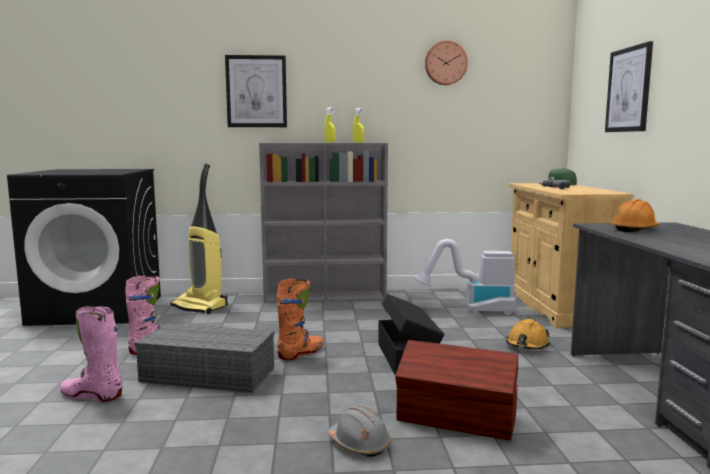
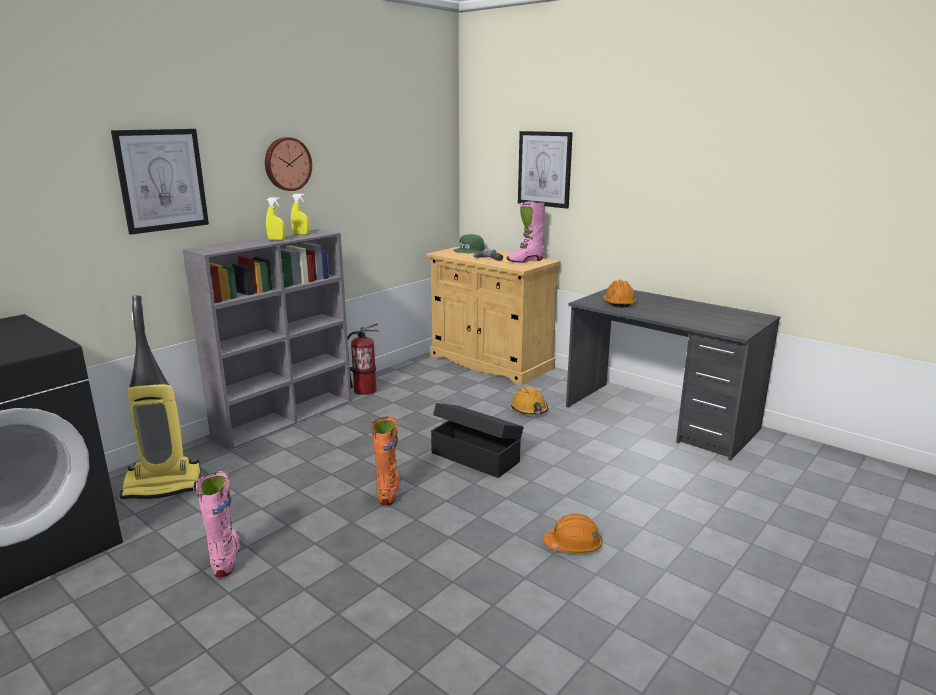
camera: 45 degrees left, 10 degrees up
pink boot [60,306,123,402] -> pink boot moved to [507,201,545,263]
grey storage box [134,323,274,393] -> none
grey hard hat [328,406,391,457] -> orange hard hat [543,514,602,553]
brown storage box [395,340,519,441] -> none
vacuum cleaner [414,239,516,315] -> none
wall clock [425,41,468,85] -> wall clock moved to [265,137,312,191]
none -> fire extinguisher [347,323,379,395]

